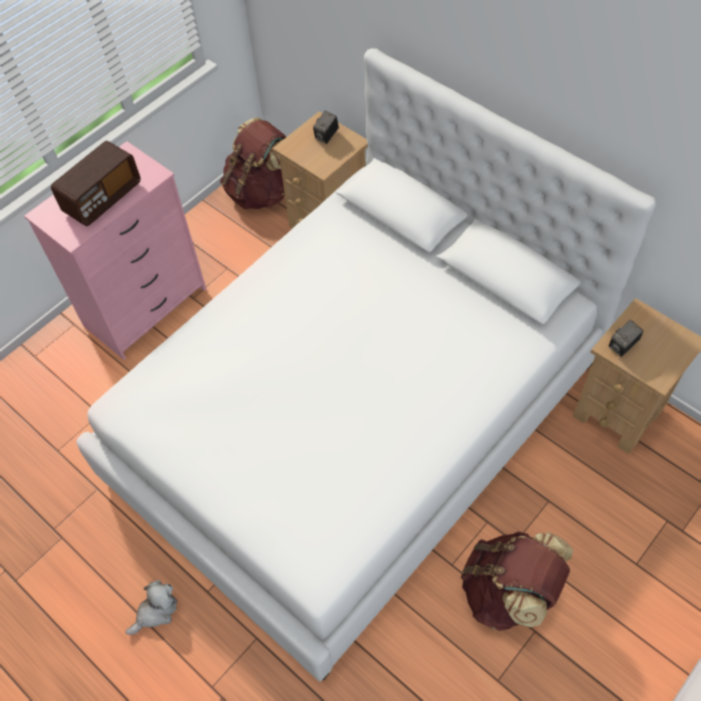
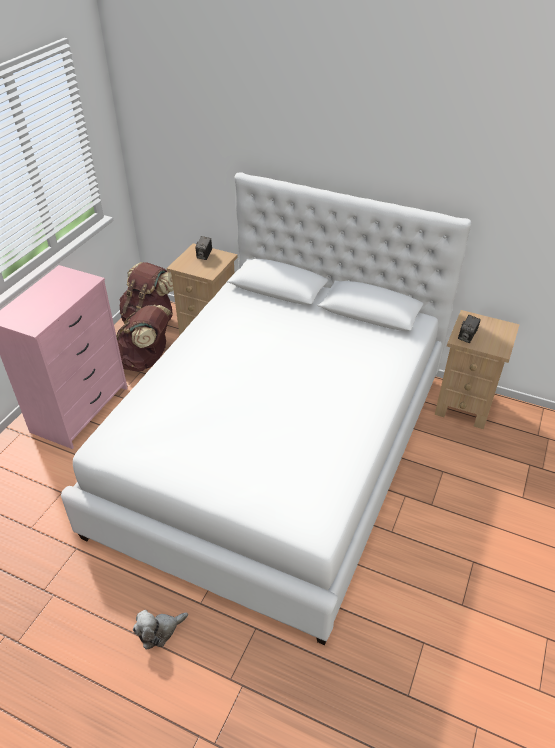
camera: 20 degrees left, 15 degrees down
radio [51,141,141,226] -> none
plush toy [126,580,177,635] -> plush toy turned 150 degrees counterclockwise [133,610,188,649]
brown backpack [461,532,573,631] -> brown backpack moved to [116,305,171,371]

